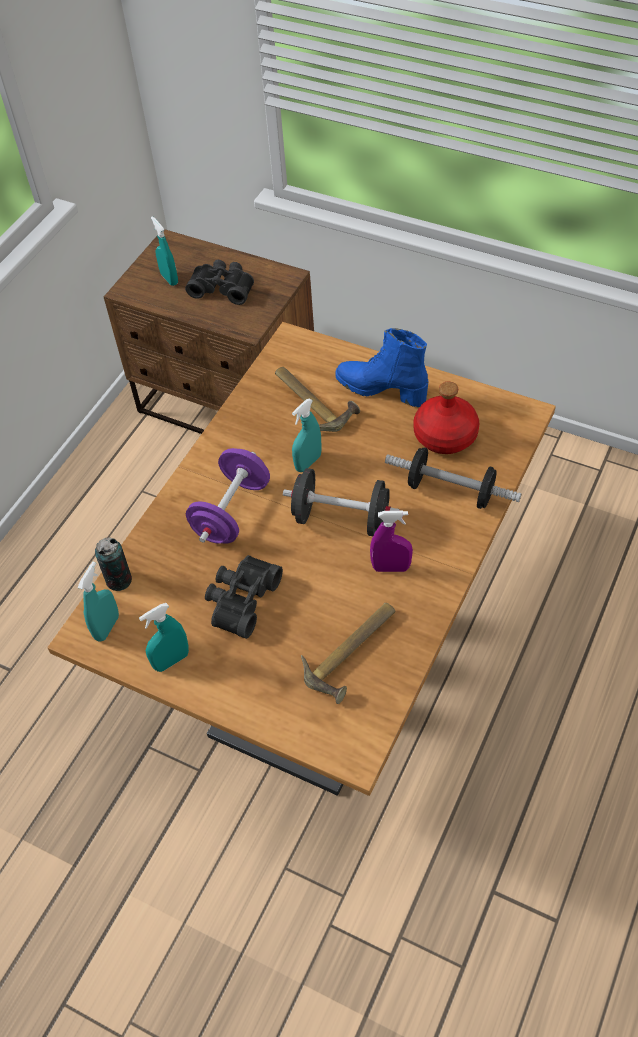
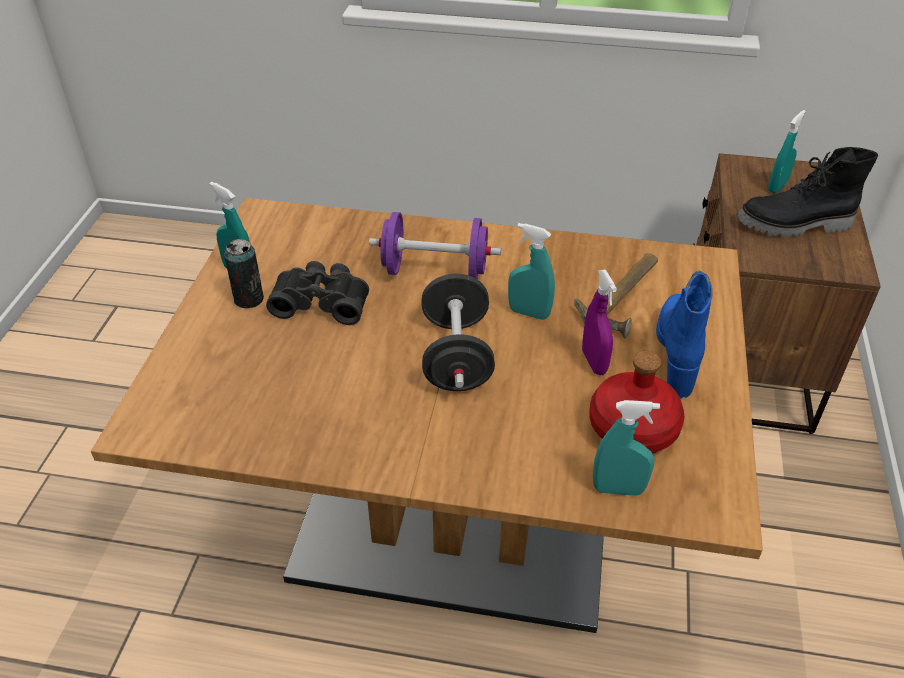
camera: 70 degrees right, 10 degrees down
turquoise spray bottle [77,562,119,641] -> turquoise spray bottle moved to [593,400,660,496]
can [95,538,132,591] -> can moved to [224,239,264,308]
black binoculars [185,260,254,305] -> black boot [737,147,878,238]
hammer [301,603,395,704] -> none
purple spray bottle [370,511,413,572] -> purple spray bottle moved to [582,270,617,375]
dumbbell [385,448,521,509] -> none

